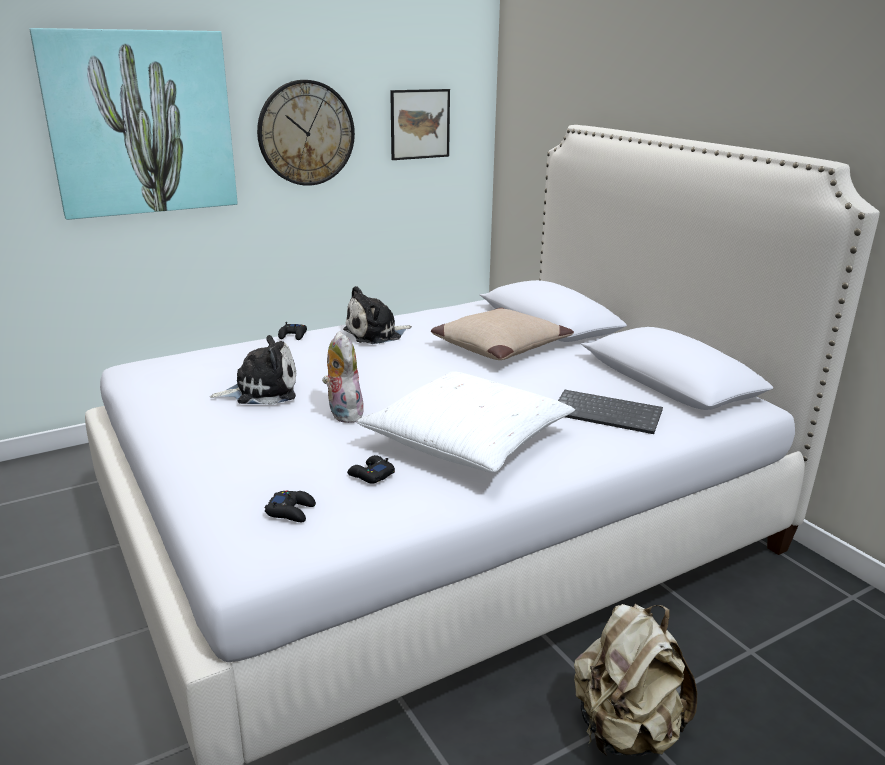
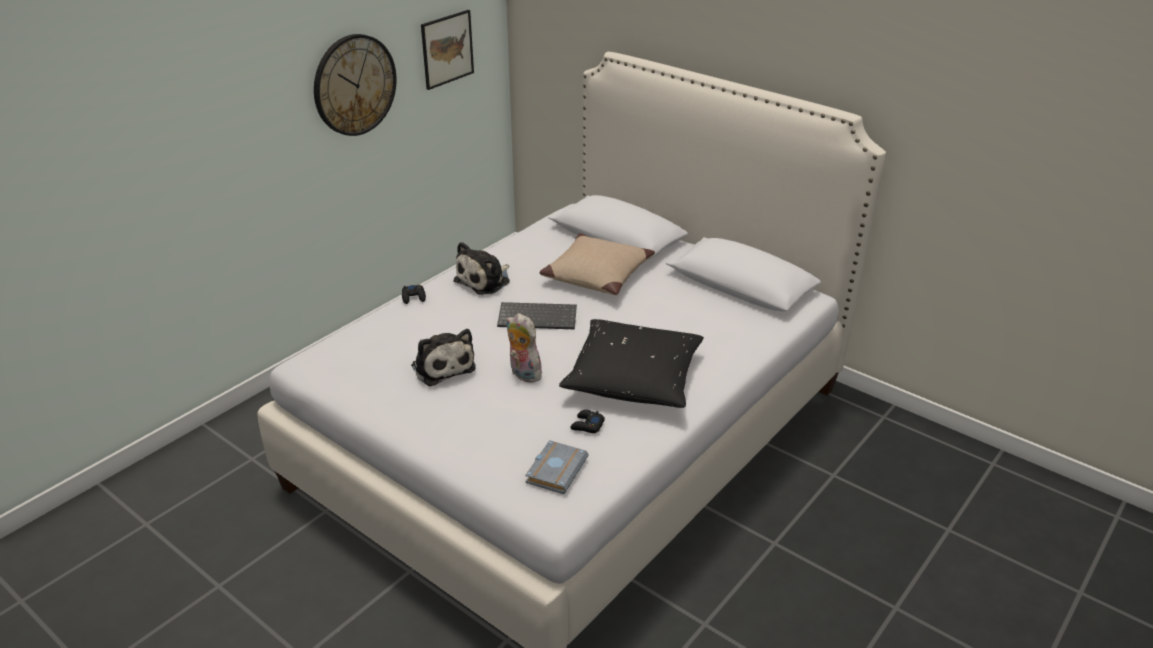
camera: 20 degrees left, 10 degrees up
picture [30,28,238,220] -> none
plush toy [210,335,296,405] -> plush toy turned 90 degrees clockwise [411,329,476,386]
black game controller [264,490,316,522] -> grey book [525,440,588,494]
white pillow [357,371,575,473] -> black pillow [559,319,704,408]
keyboard [558,389,663,434] -> keyboard moved to [497,302,577,329]
beige backpack [574,604,697,757] -> none

